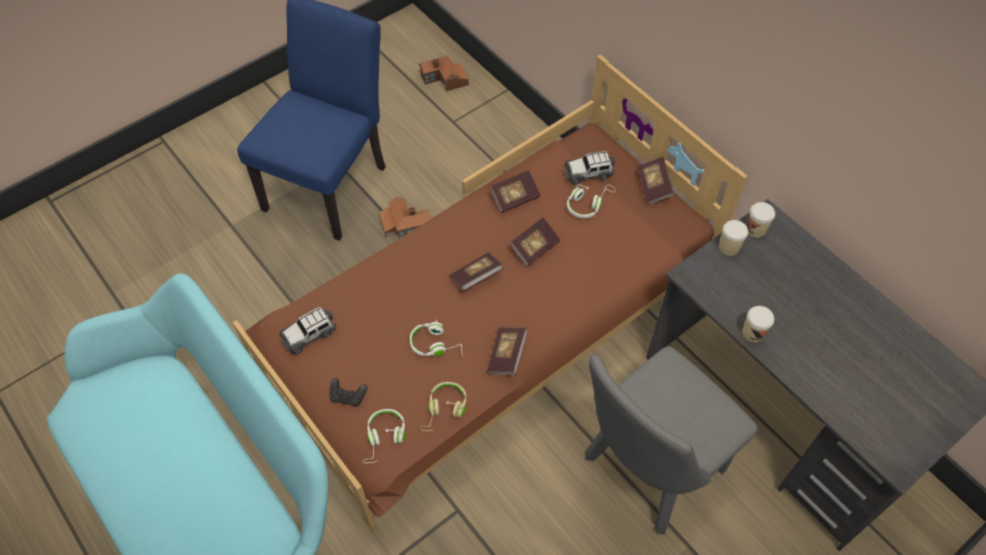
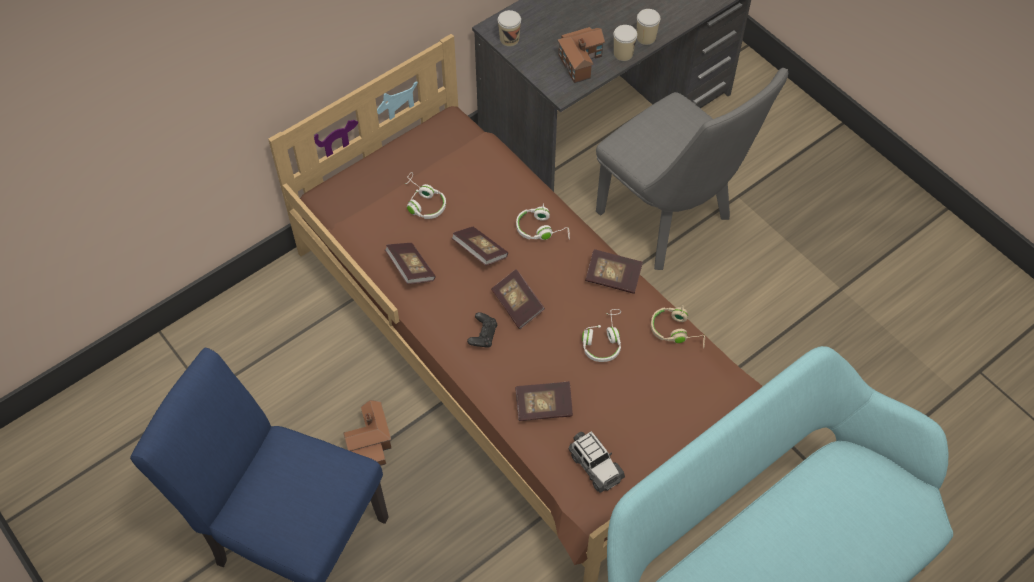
camera: 90 degrees left, 0 degrees up
black game controller [330,378,367,407] -> black game controller moved to [467,312,497,348]
white headphones [362,409,406,463] -> white headphones moved to [516,204,570,240]
toy house [419,55,469,91] -> toy house moved to [557,27,605,83]
toy car [564,151,615,185] -> none
book [637,157,674,205] -> book moved to [515,381,573,421]
cup [719,220,748,256] -> cup moved to [637,9,660,45]

